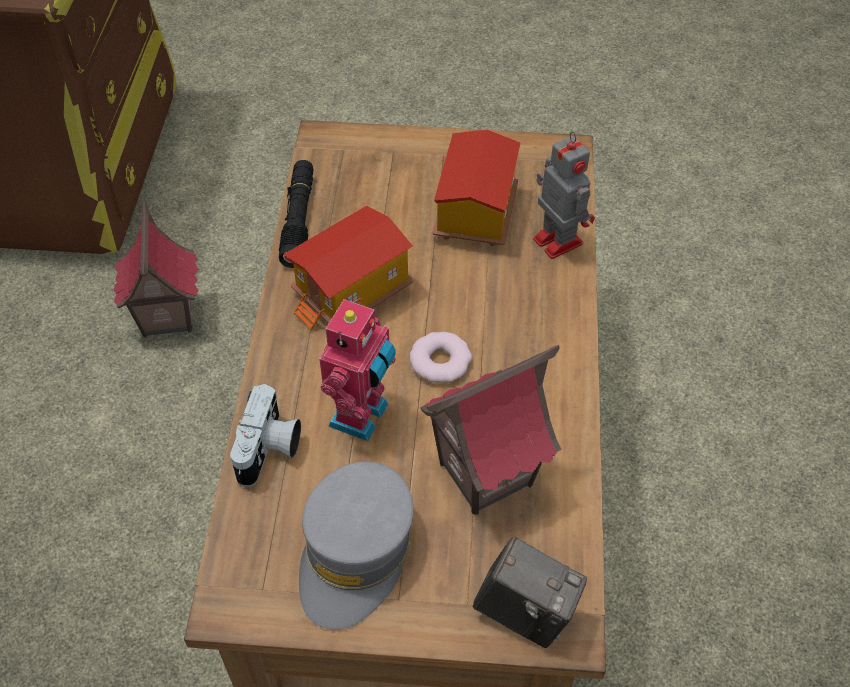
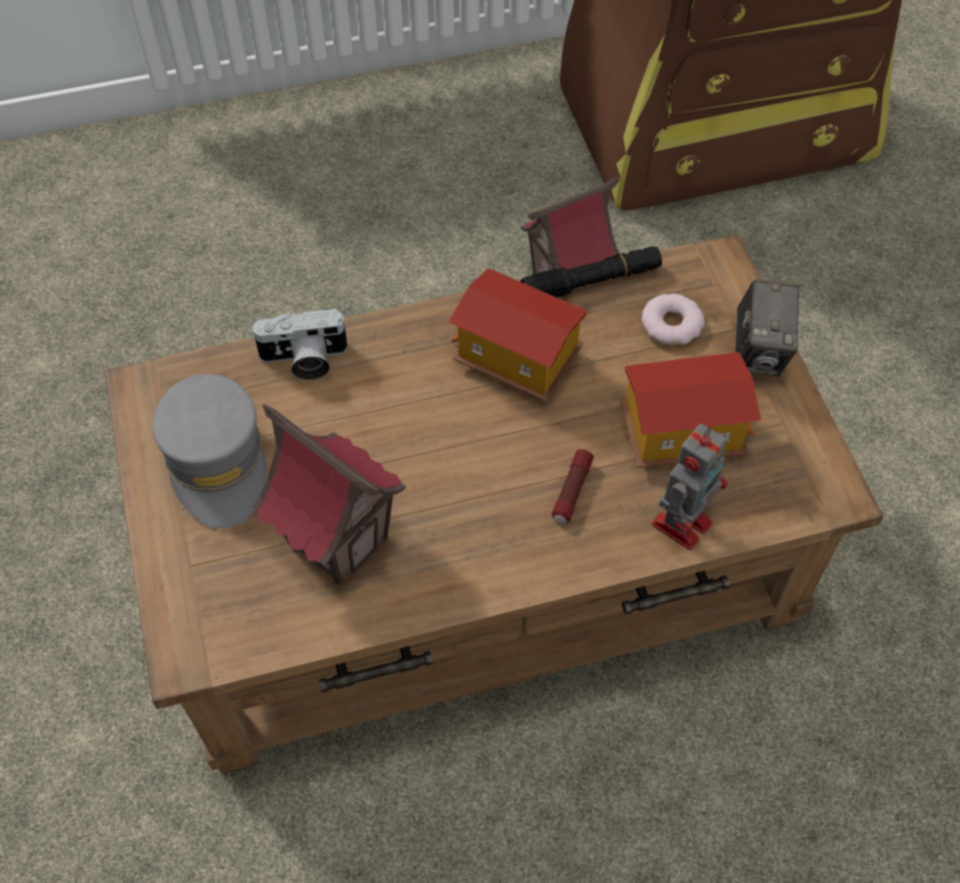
camera: 70 degrees right, 5 degrees up
grey cap [299,462,414,630] -> grey cap turned 105 degrees counterclockwise [153,374,267,528]
toy robot [319,298,396,441] -> none
donut [410,332,472,383] -> donut moved to [641,294,705,345]
camera [473,537,587,648] -> camera moved to [735,280,800,376]
none -> flashlight [552,449,594,523]

